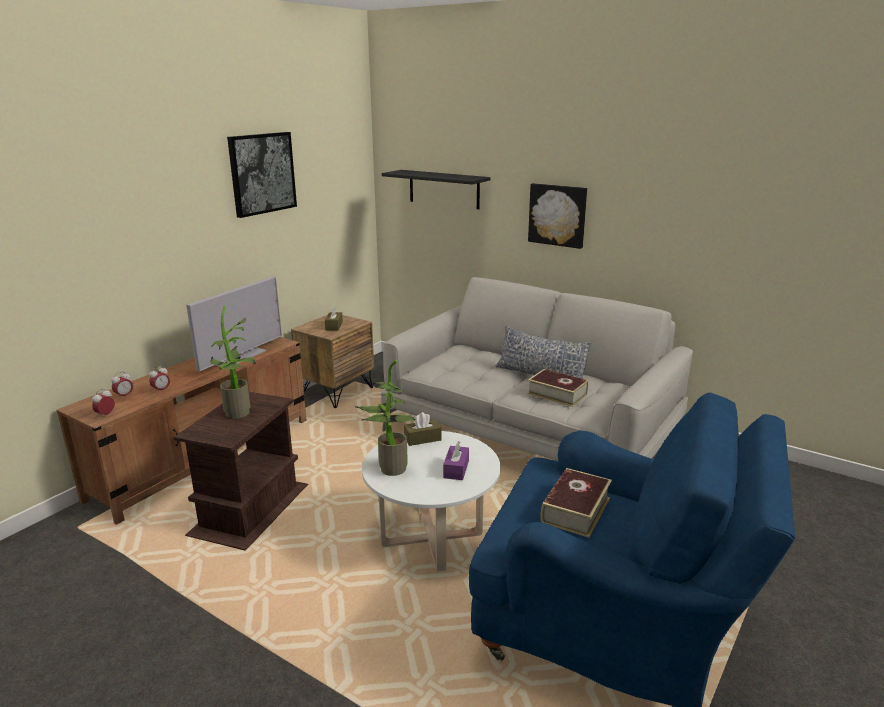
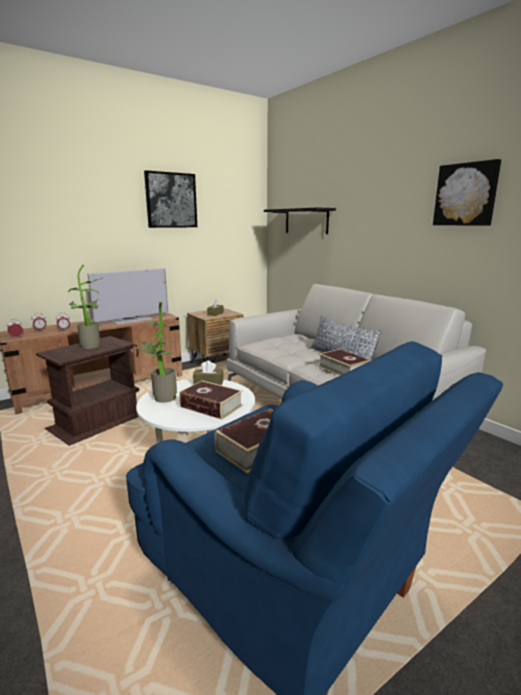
camera: 20 degrees right, 5 degrees down
purple tissue box [443,441,469,480] -> book [179,381,243,420]
picture [528,183,587,249] -> picture moved to [433,159,501,226]

